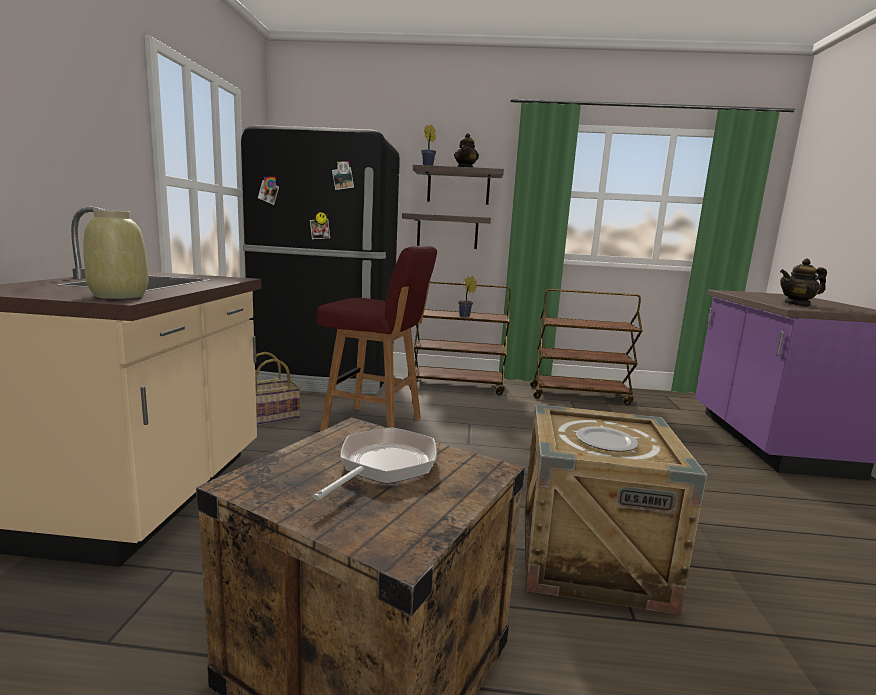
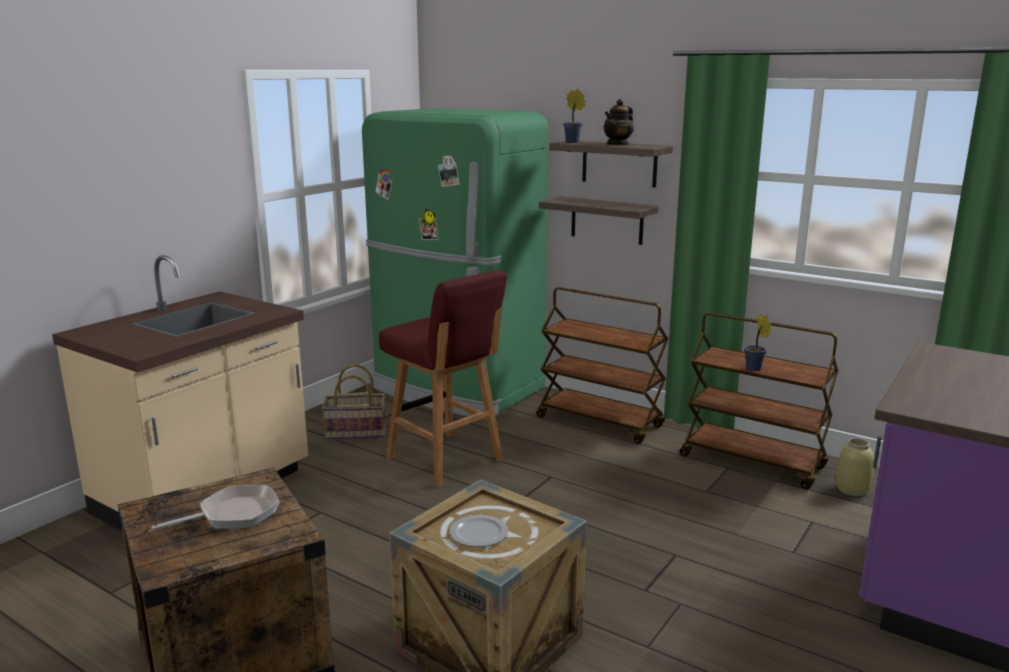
camera: 30 degrees right, 5 degrees up
beige vase [83,210,148,299] -> beige vase moved to [836,438,874,496]
black fridge [241,125,400,394] -> green fridge [362,108,549,416]
potted plant [458,276,477,317] -> potted plant moved to [744,314,771,371]
teapot [780,259,827,306] -> none

